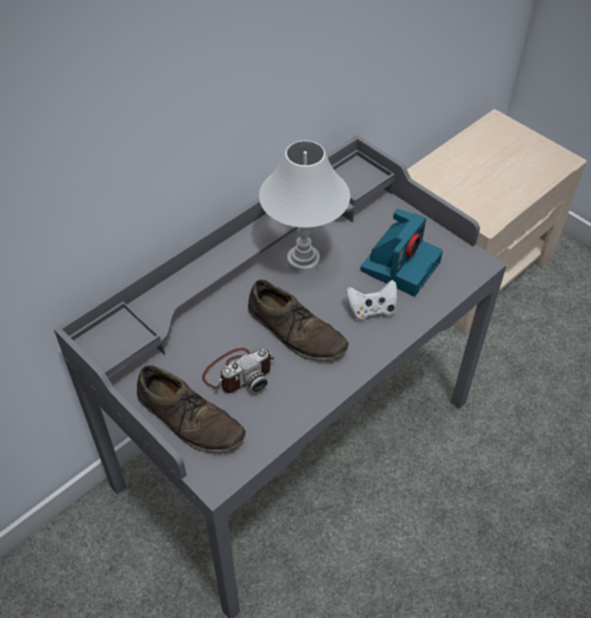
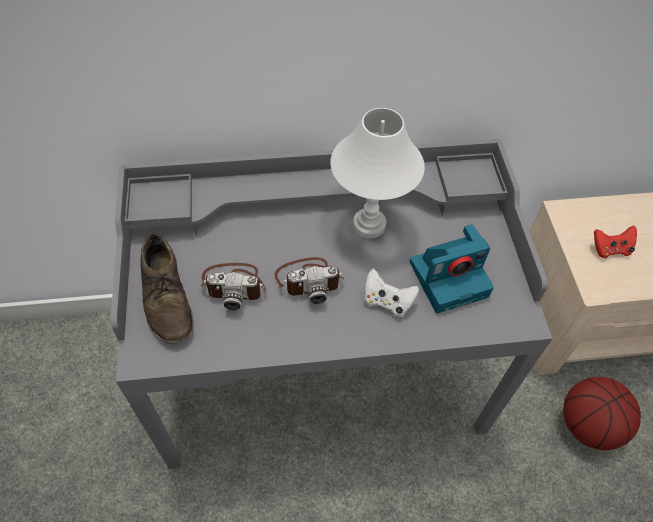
camera: 35 degrees right, 5 degrees up
brown shoe [248,280,349,361] -> camera [275,257,344,304]
none -> basketball [563,377,641,450]
none -> red game controller [594,226,637,258]

